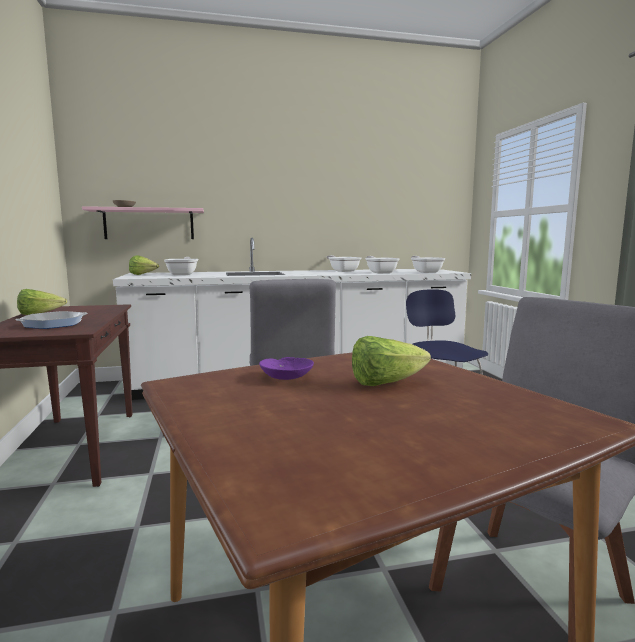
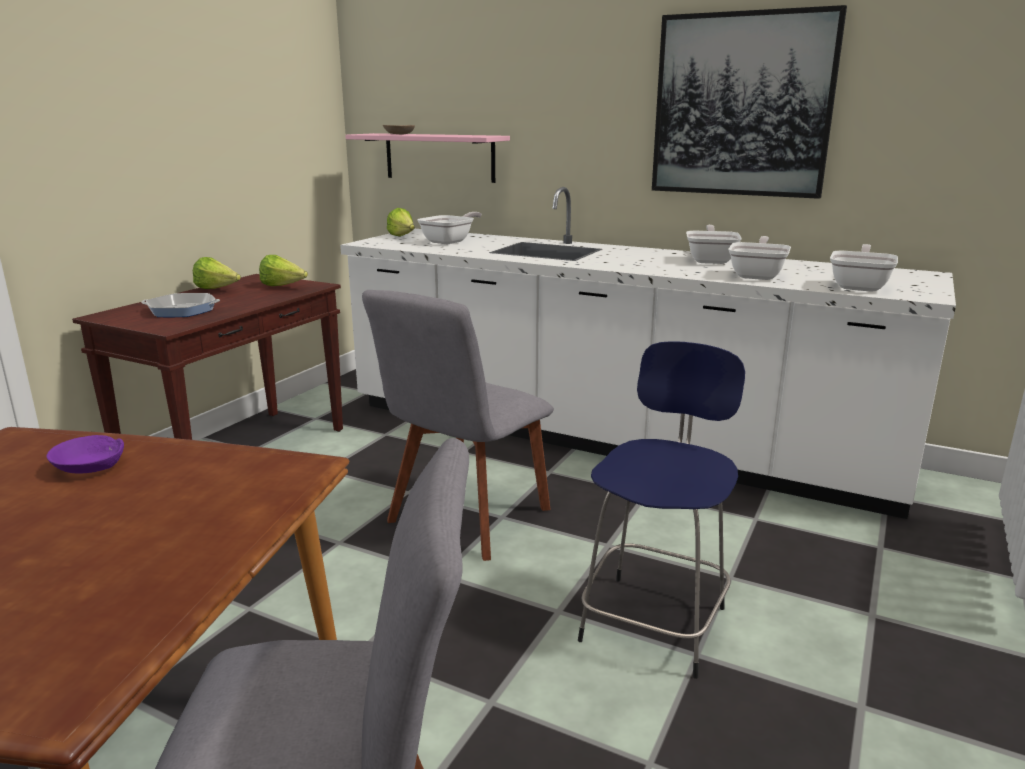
camera: 40 degrees right, 10 degrees up
lettuce [352,336,431,386] -> lettuce moved to [259,255,308,286]
none -> picture [652,5,847,199]

